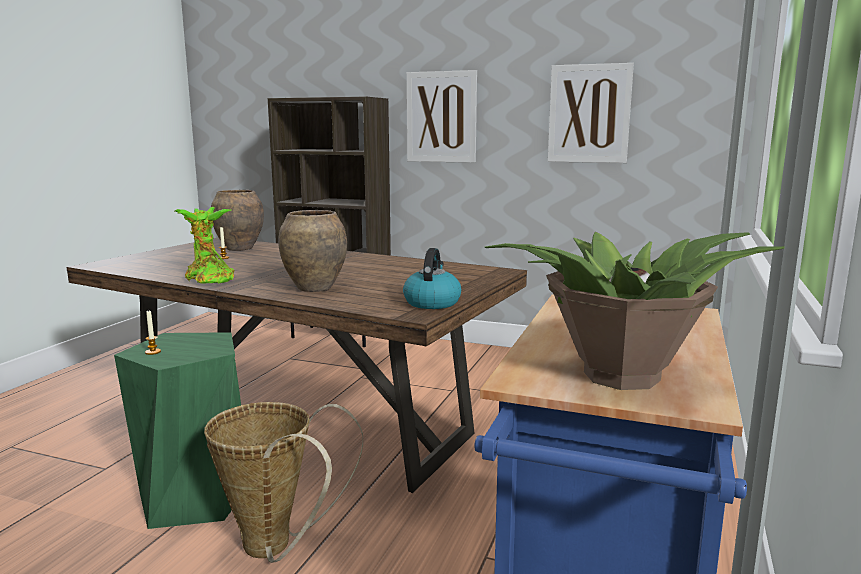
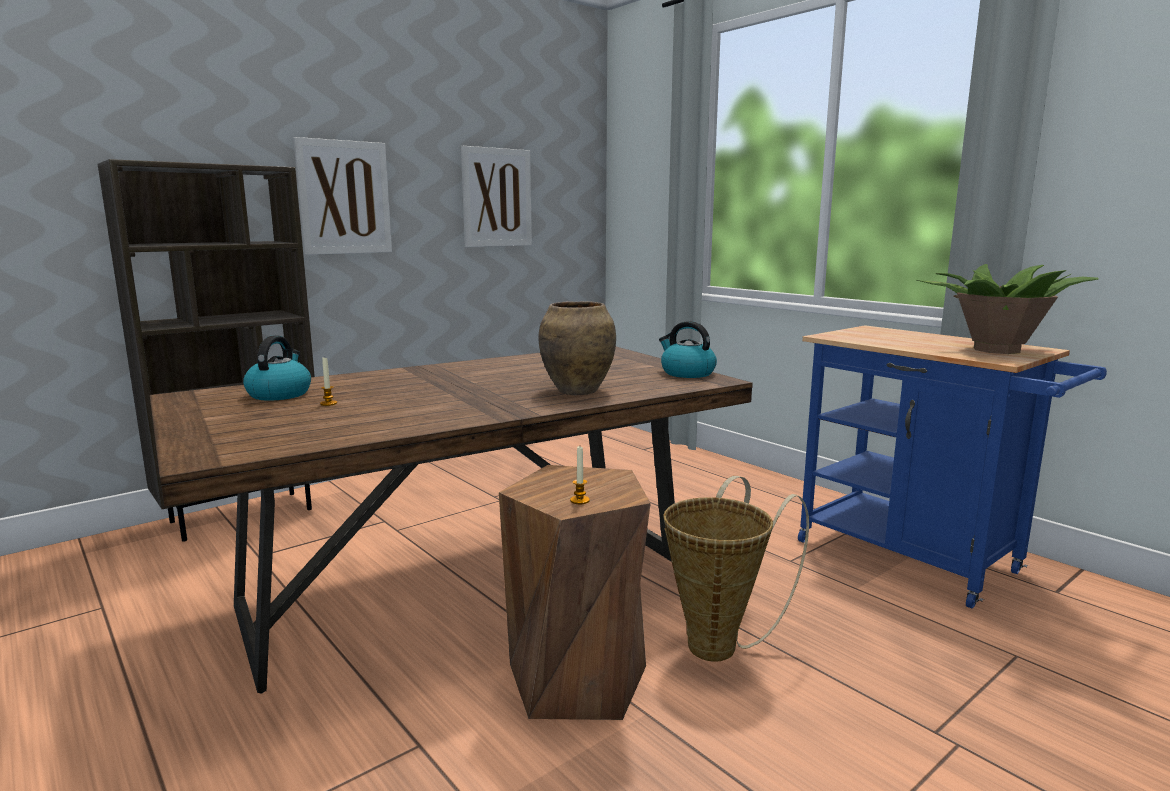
camera: 60 degrees left, 0 degrees up
green stool [114,332,241,529] -> brown stool [499,465,651,720]
potted plant [175,207,234,284] -> none
brown vase [211,190,264,251] -> kettle [243,335,311,401]

